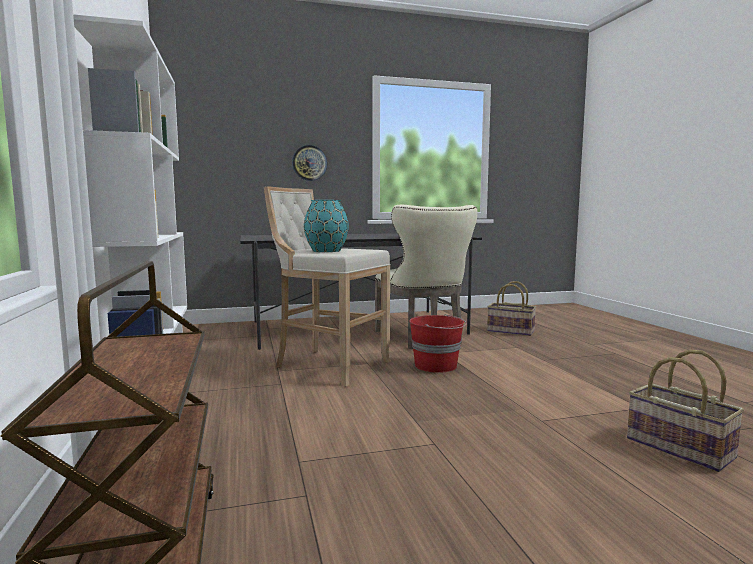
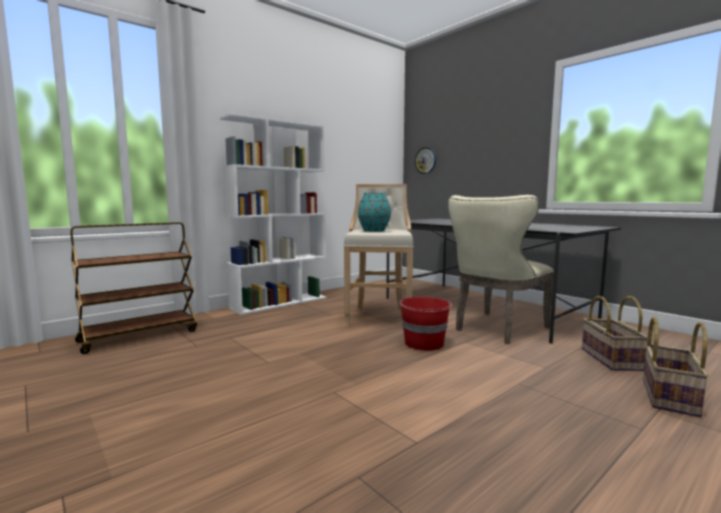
camera: 65 degrees right, 0 degrees up
wall clock [292,145,327,181] -> wall clock moved to [415,147,436,174]
basket [627,349,744,472] -> basket moved to [643,317,709,417]

